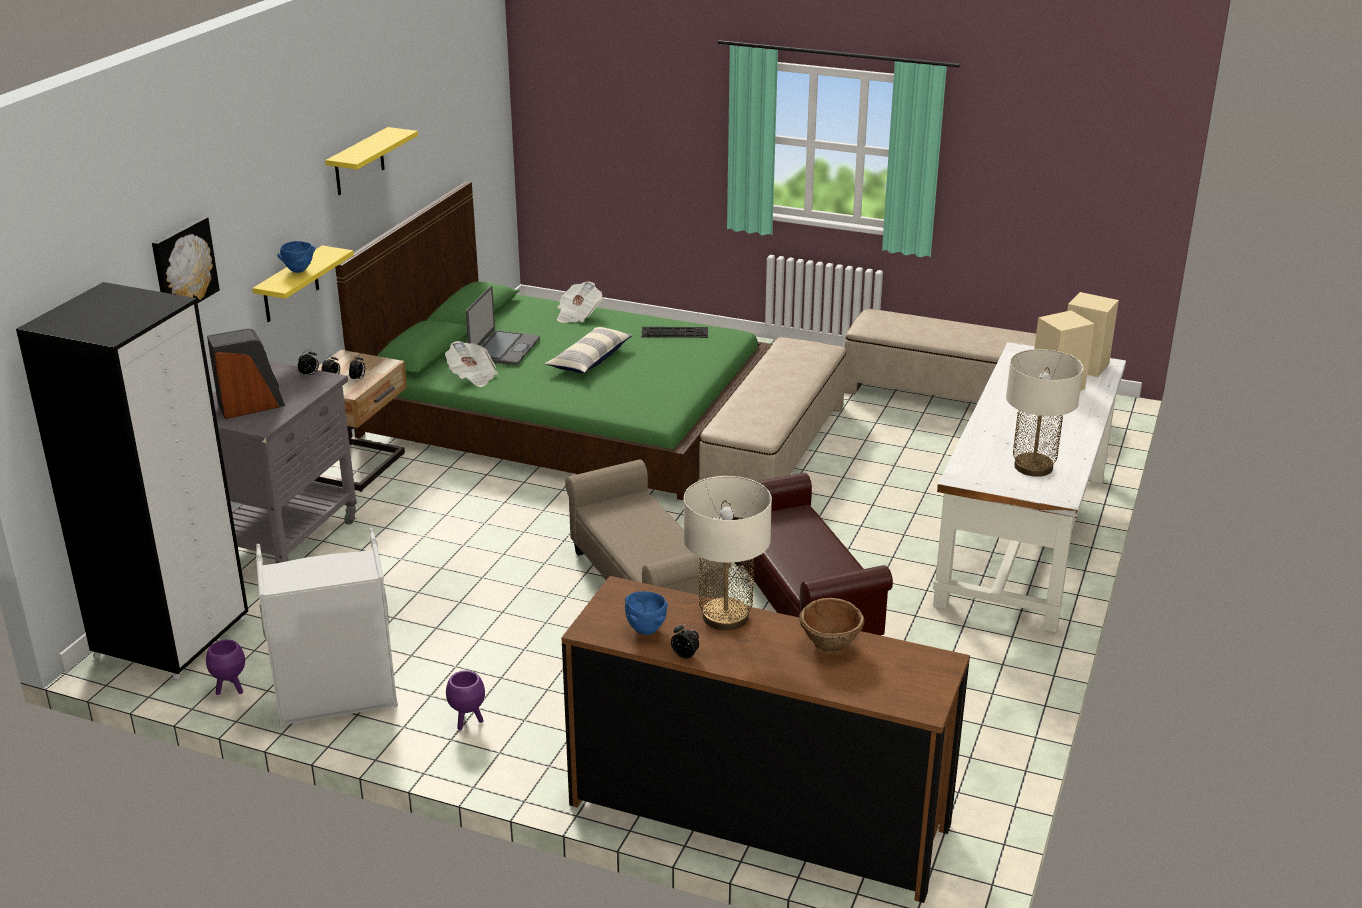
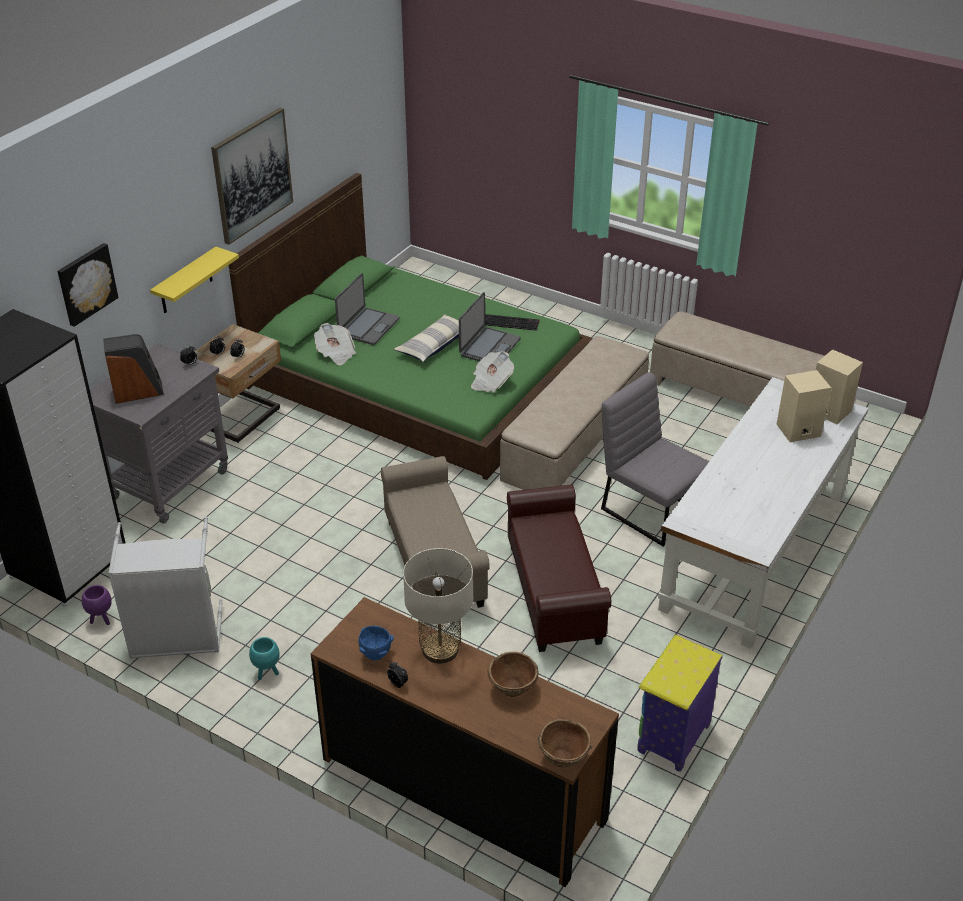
camera: 10 degrees right, 10 degrees up
blue bowl [278,241,316,273] -> none
yellow shelf [325,127,418,195] -> picture [211,108,293,245]
purple planter [446,670,485,730] -> turquoise planter [249,637,280,680]
newspaper [557,282,602,323] -> newspaper moved to [471,351,514,393]
table lamp [1006,349,1084,477] -> none
none -> laptop [459,292,521,361]
none -> brown bowl [538,719,592,767]
none -> grey chair [601,372,709,546]
none -> nightstand [637,635,723,772]

